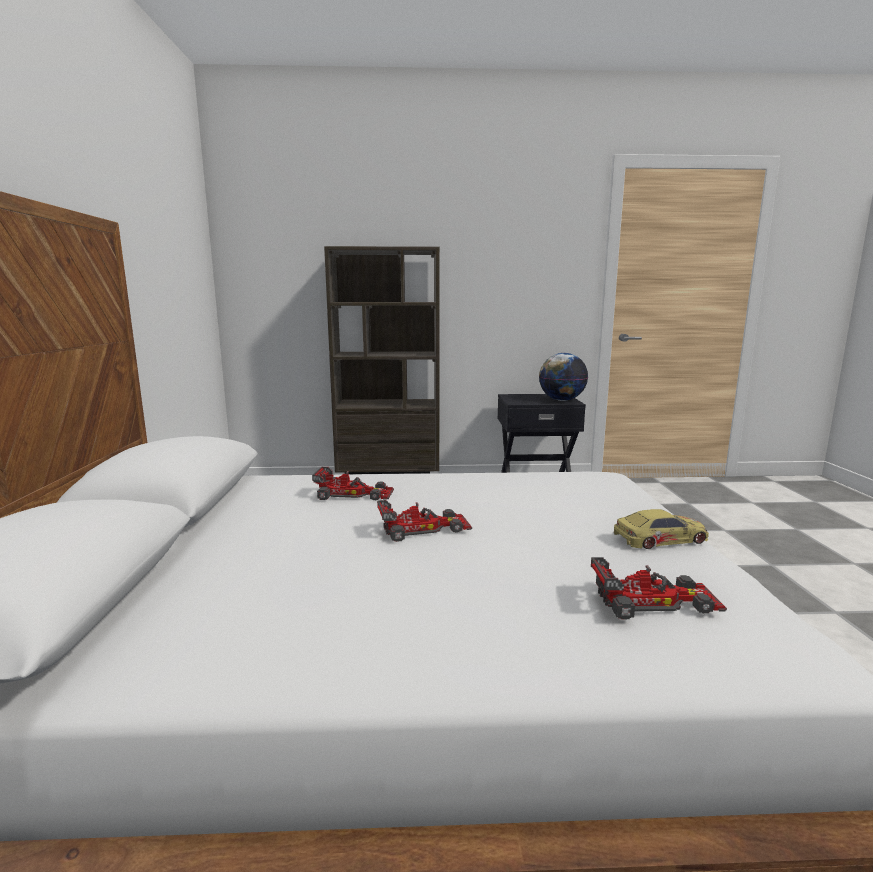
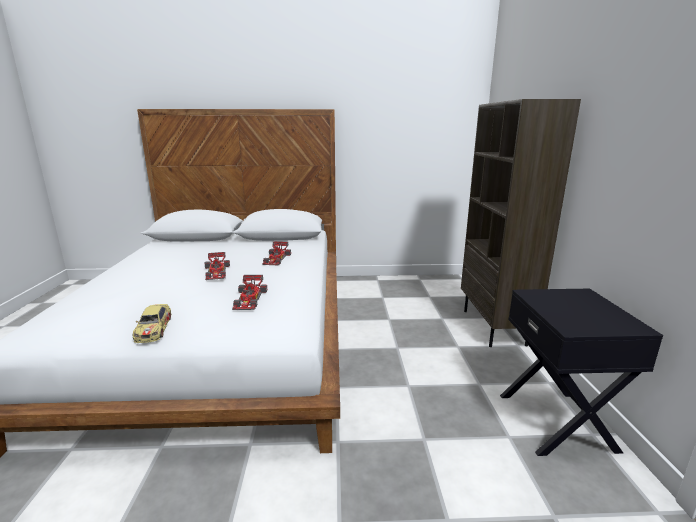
camera: 90 degrees right, 5 degrees up
globe [539,353,588,401] -> none
toy car [591,557,727,619] -> toy car moved to [232,275,267,310]

